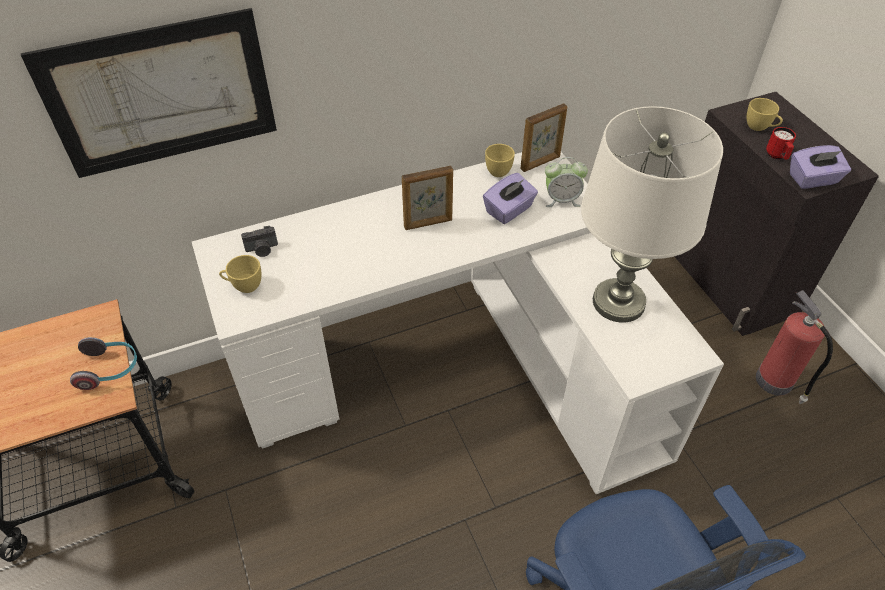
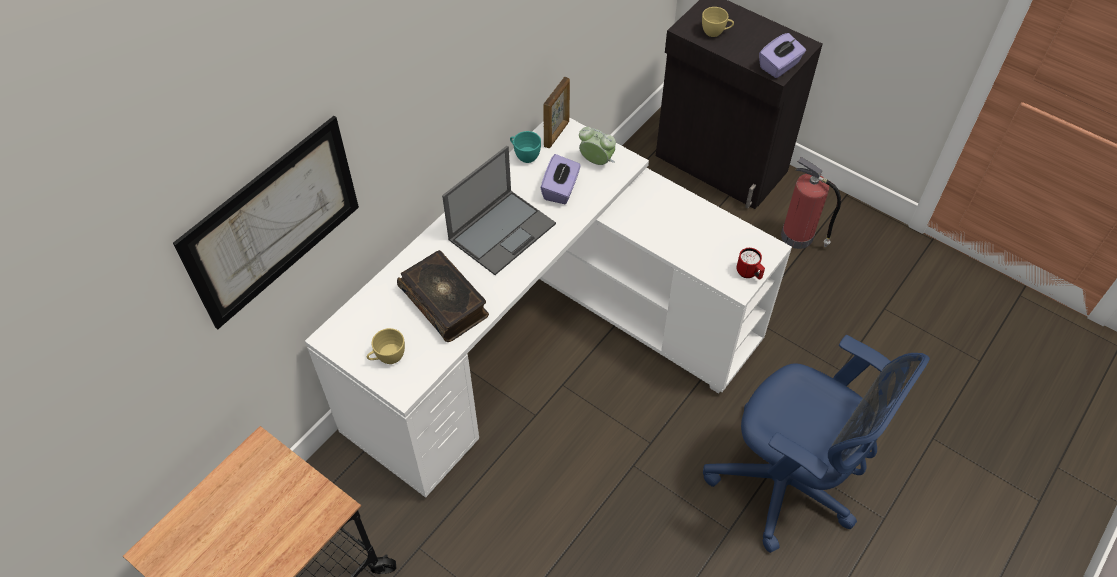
camera: 30 degrees left, 5 degrees up
headphones [70,337,137,390] -> none
camera [241,226,278,257] -> none
picture frame [402,166,453,230] -> laptop [442,146,556,275]
yellow cup [485,144,515,177] -> turquoise cup [510,131,541,163]
alarm clock [545,157,588,207] -> alarm clock turned 120 degrees counterclockwise [579,127,616,165]
white table lamp [581,106,723,323] -> none
red mug [766,127,796,160] -> red mug moved to [736,248,765,280]
none -> book [397,250,489,342]

